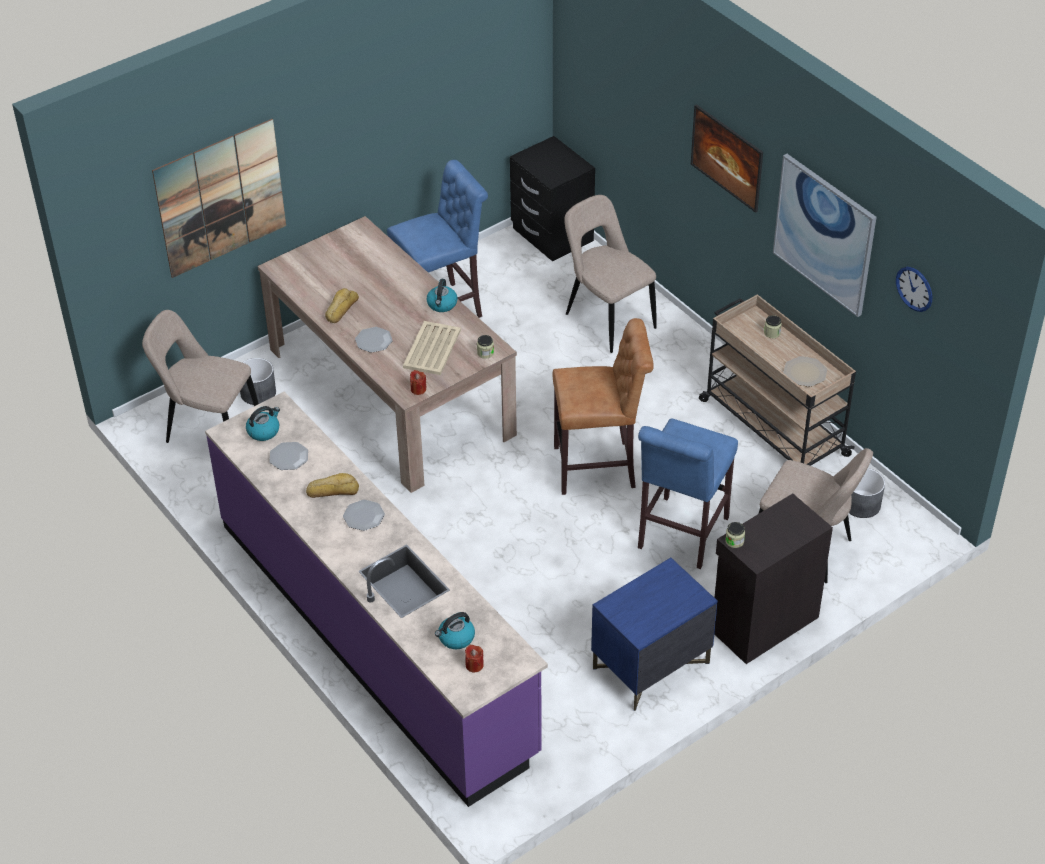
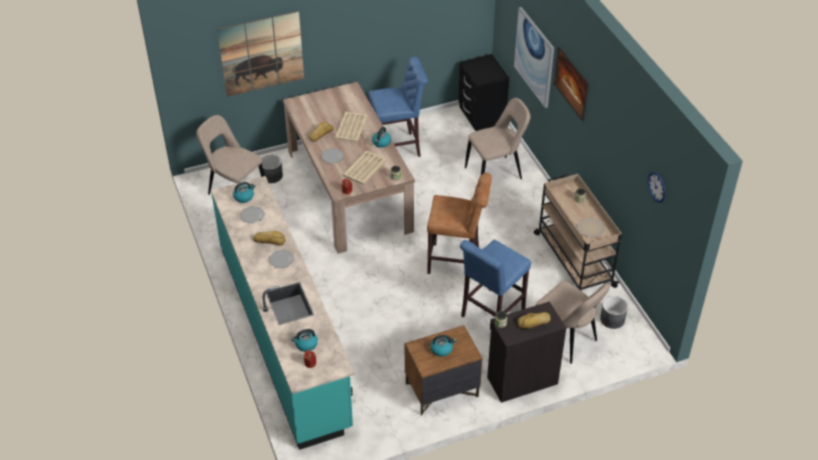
camera: 15 degrees right, 0 degrees up
purple counter [205,392,548,807] -> turquoise counter [211,176,355,450]
beige chair [565,195,657,353] -> beige chair turned 90 degrees clockwise [465,98,530,179]
blue nightstand [591,558,718,711] -> brown nightstand [405,325,483,416]
picture [773,154,877,317] -> picture moved to [514,7,554,108]
none -> beige tray [335,112,368,142]
none -> kettle [430,335,456,357]
none -> bread [518,312,551,329]

